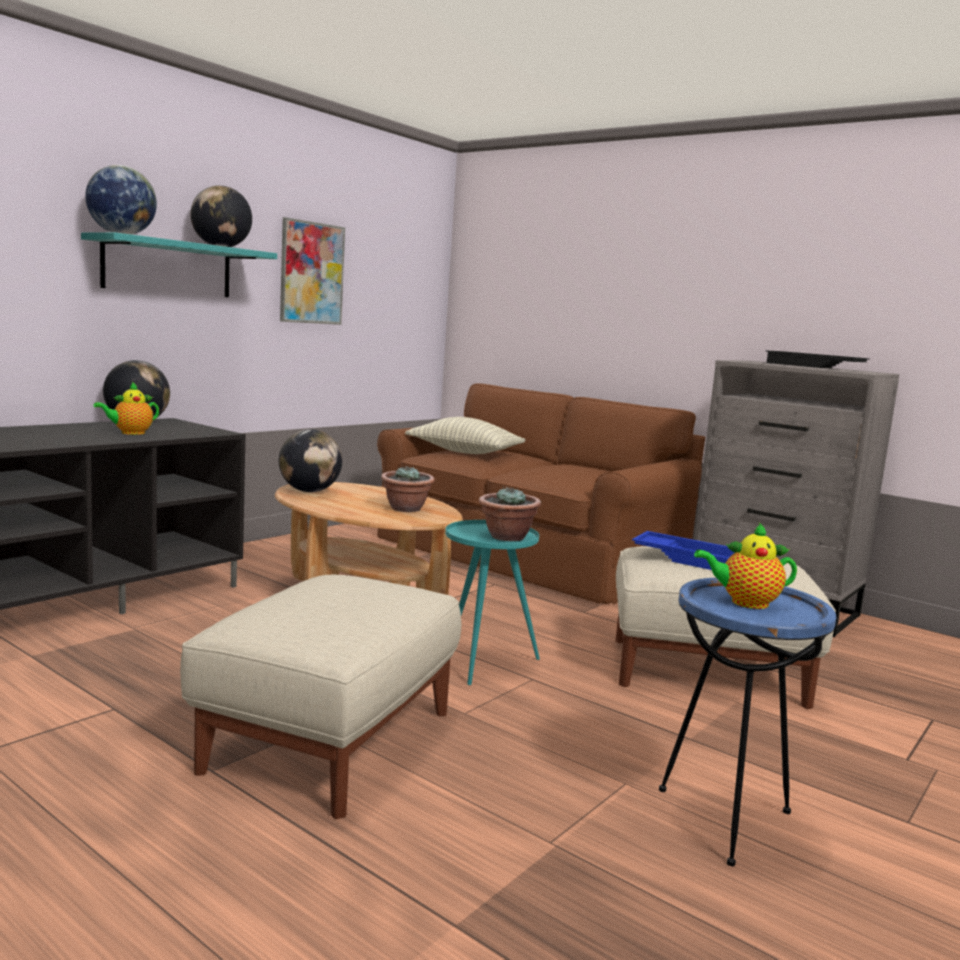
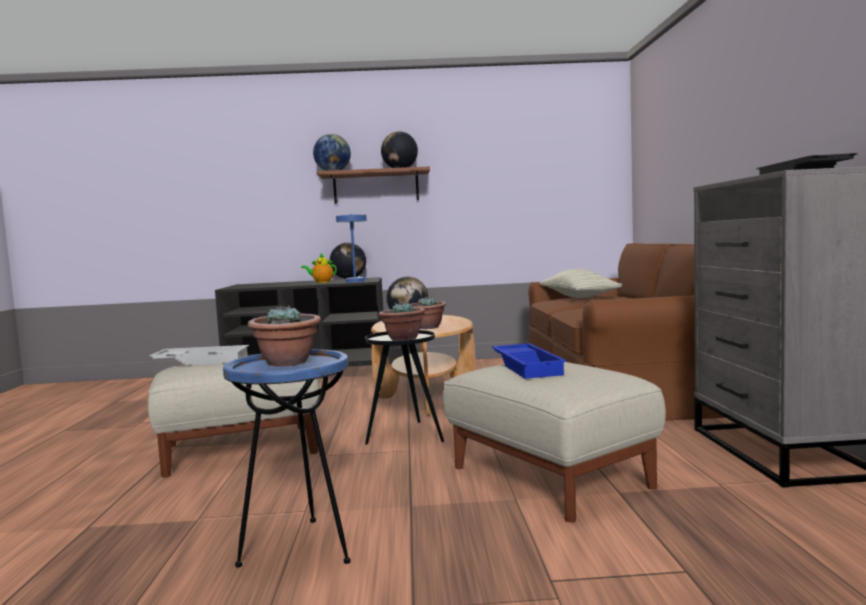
camera: 50 degrees right, 5 degrees down
turquoise shelf [81,232,277,297] -> brown shelf [317,166,430,204]
picture [280,217,345,325] -> none
turquoise side table [445,520,540,685] -> black side table [365,330,444,445]
teapot [694,523,797,609] -> potted plant [248,306,321,367]
none -> white tray [150,345,249,365]
none -> blue table lamp [336,214,368,282]

